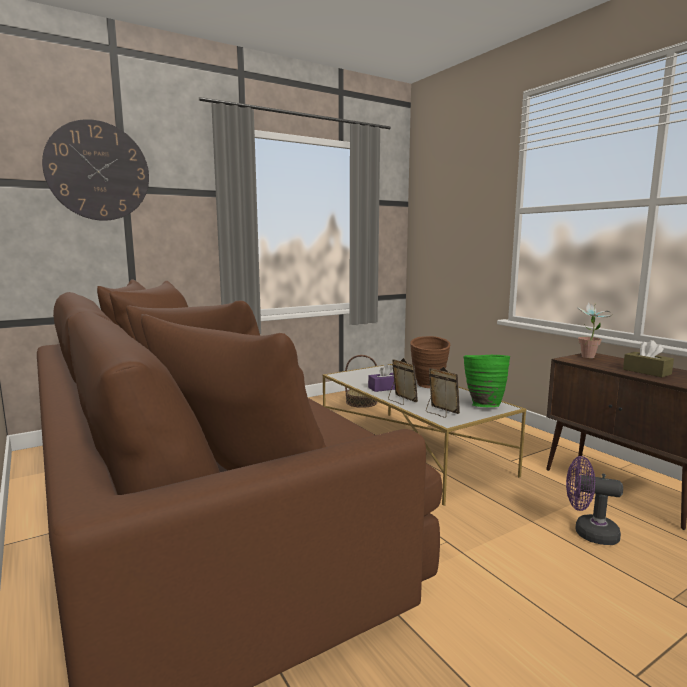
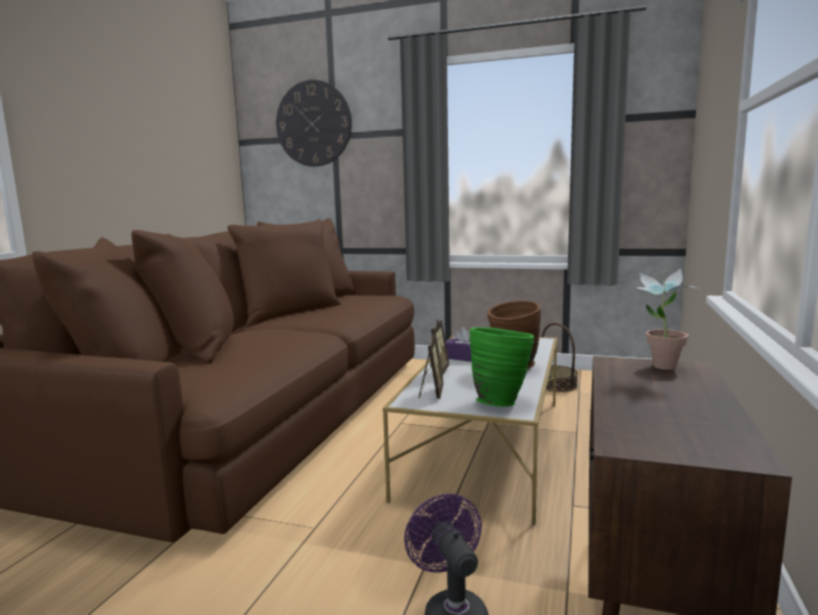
camera: 50 degrees right, 0 degrees up
brown tissue box [623,340,674,377] -> none

